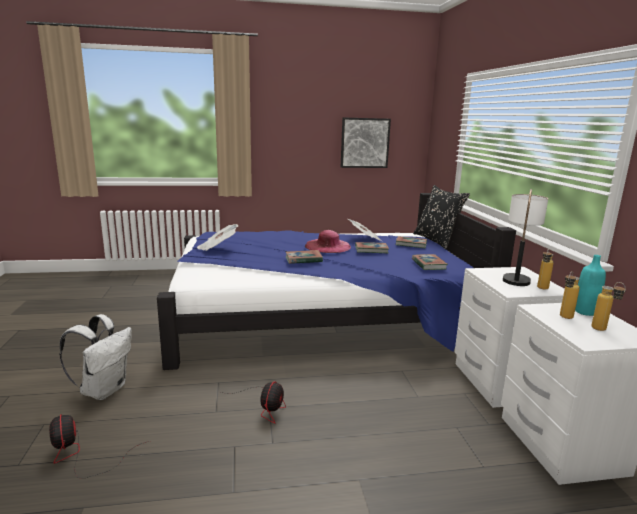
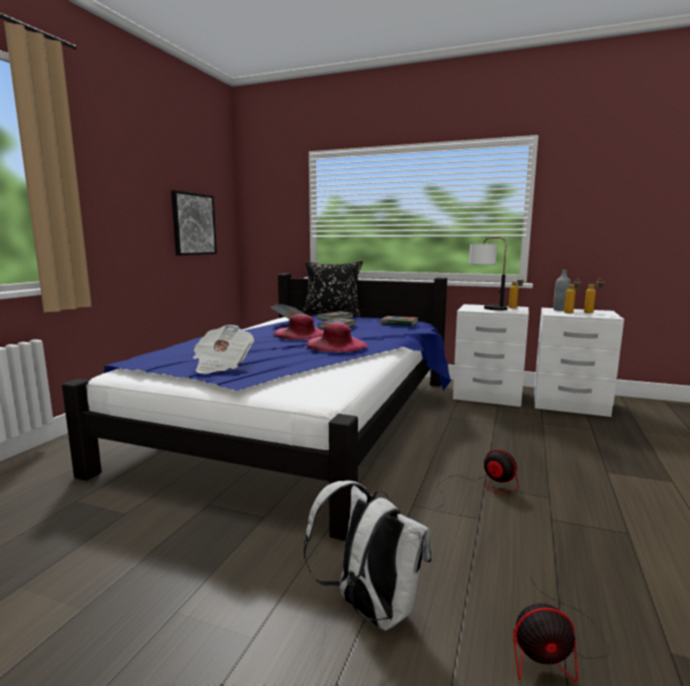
camera: 60 degrees left, 5 degrees down
book [285,250,323,264] -> pink hat [306,322,367,352]
turquoise bottle [575,255,606,316] -> grey bottle [553,270,571,311]

